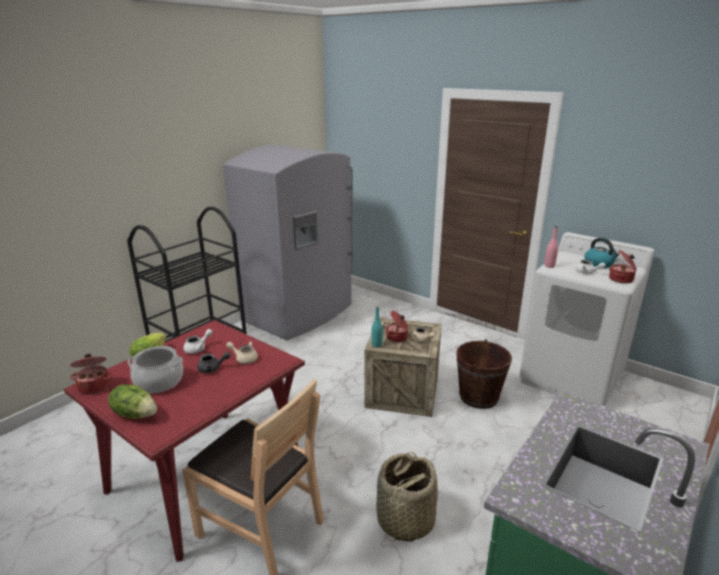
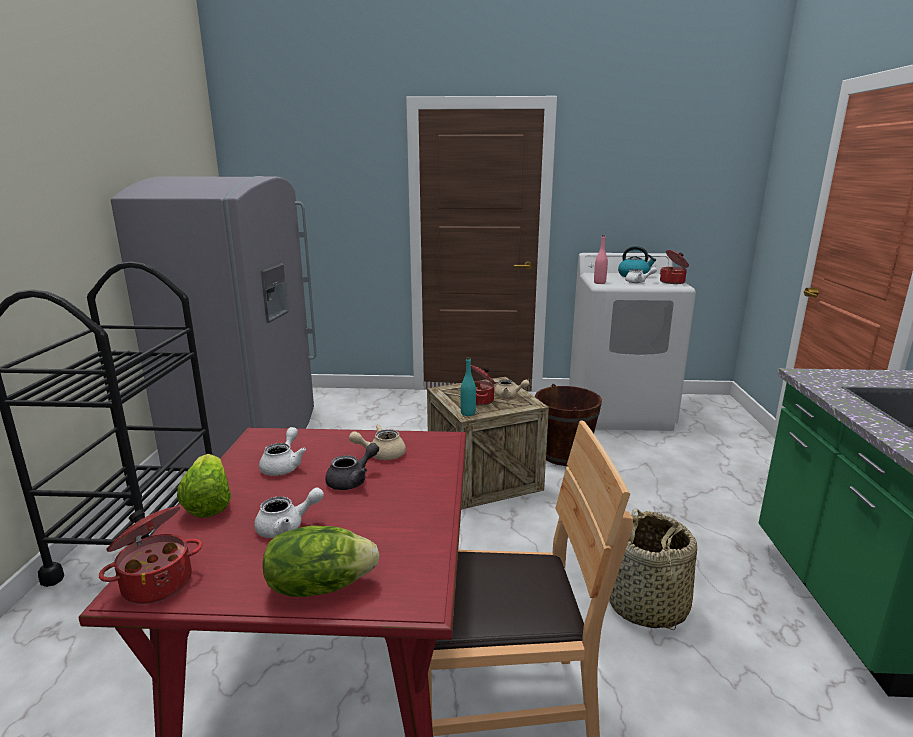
camera: 35 degrees left, 5 degrees down
cooking pot [127,346,183,393] -> white teapot [254,488,324,538]

